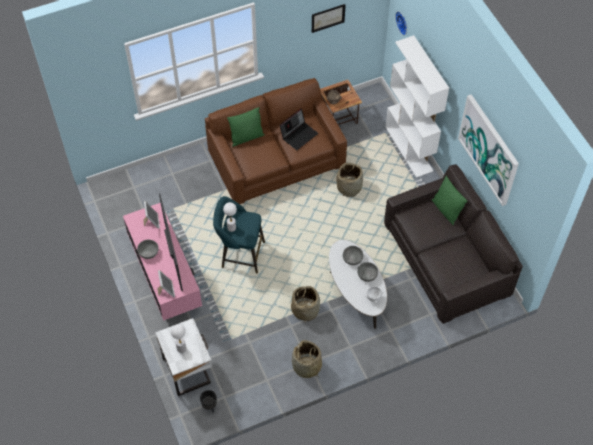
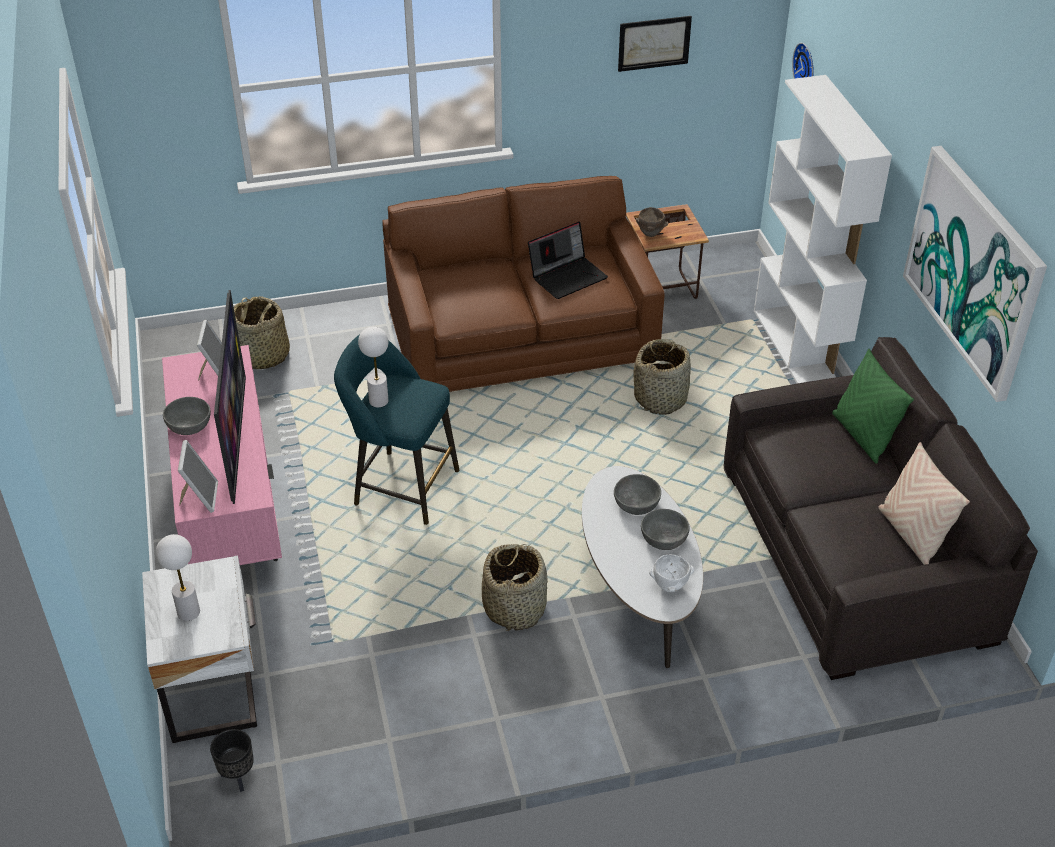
camera: 10 degrees right, 15 degrees down
green pillow [227,107,265,147] -> none
basket [292,340,322,378] -> basket moved to [234,296,290,369]
none -> beige pillow [879,442,970,565]

